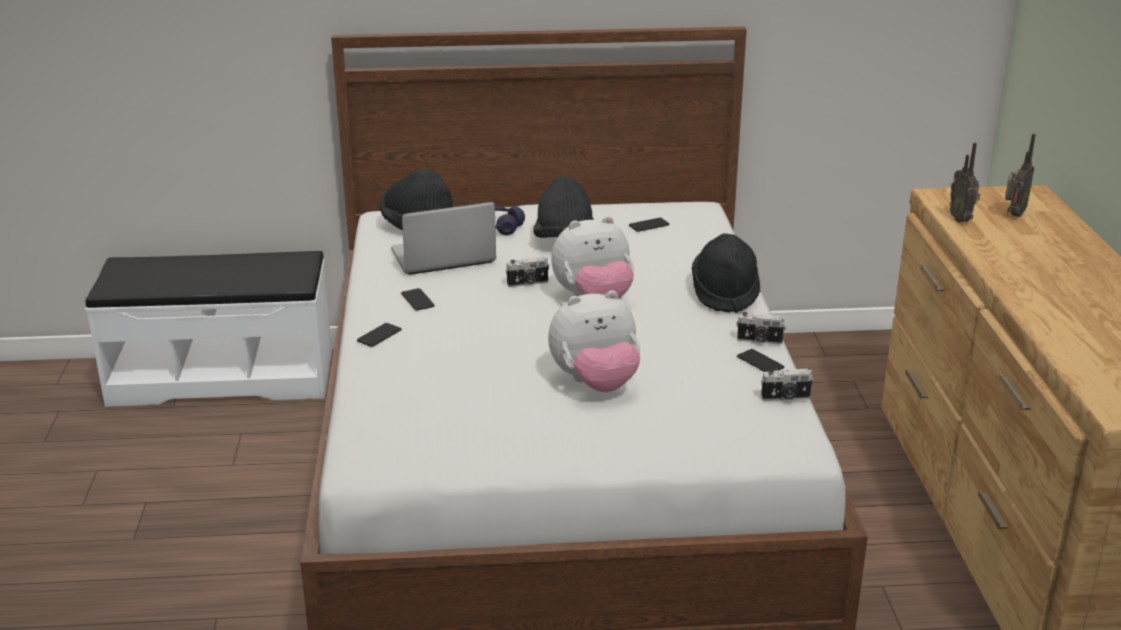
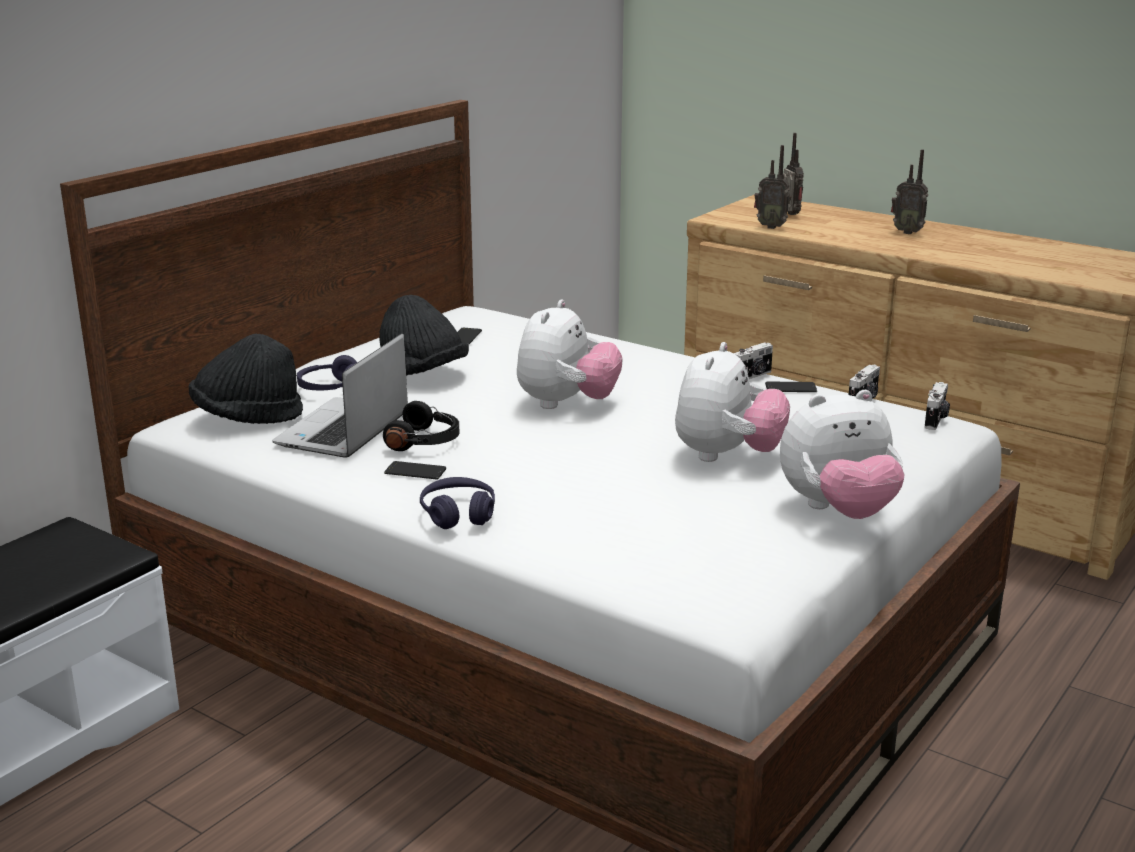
camera: 50 degrees left, 5 degrees down
phone [357,323,402,347] -> purple headphones [420,477,495,529]
camera [506,256,550,287] -> camera moved to [924,382,950,430]
black hat [692,233,760,313] -> none
none -> black headphones [383,401,460,451]
none -> plush toy [780,390,905,519]
none -> radio [891,149,928,234]

